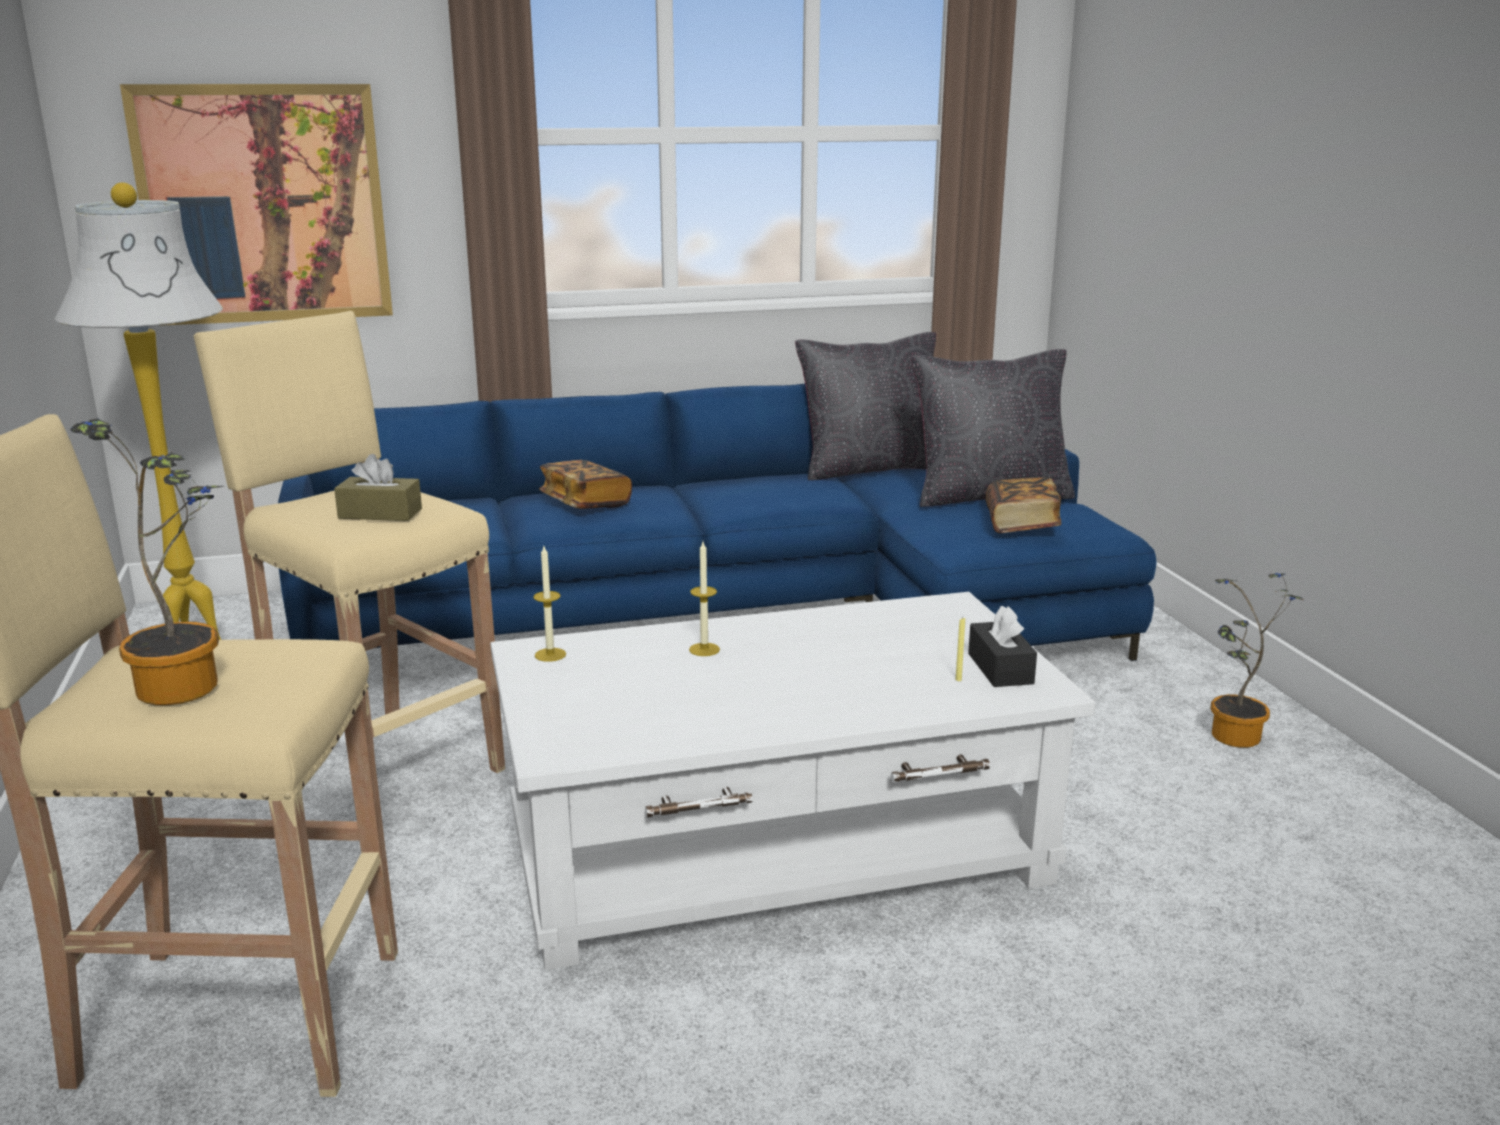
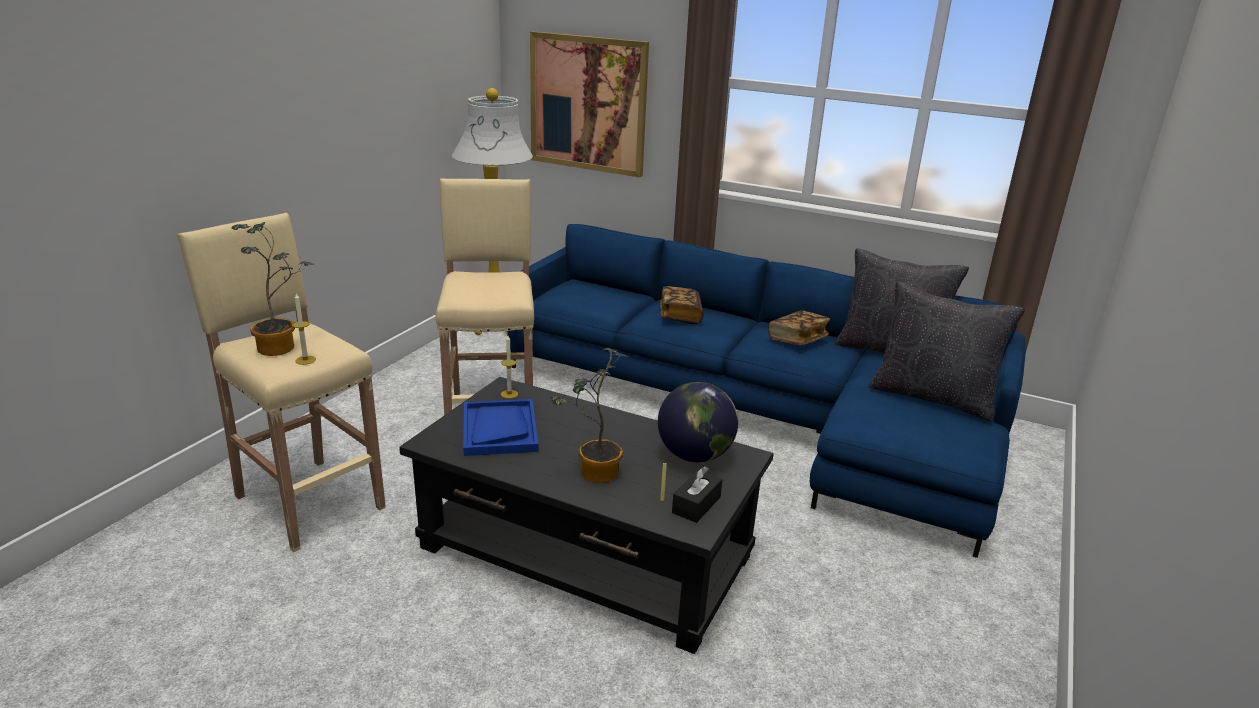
camera: 40 degrees right, 5 degrees up
brown tissue box [334,454,422,521] -> none
white coffee table [490,592,1096,970] -> black coffee table [399,377,774,654]
candle [689,542,720,656] -> candle moved to [292,293,316,365]
book [986,477,1061,533] -> book moved to [768,310,830,345]
potted plant [1211,573,1303,748] -> potted plant moved to [550,348,630,483]
none -> blue tray [463,399,538,456]
none -> globe [658,382,738,462]

